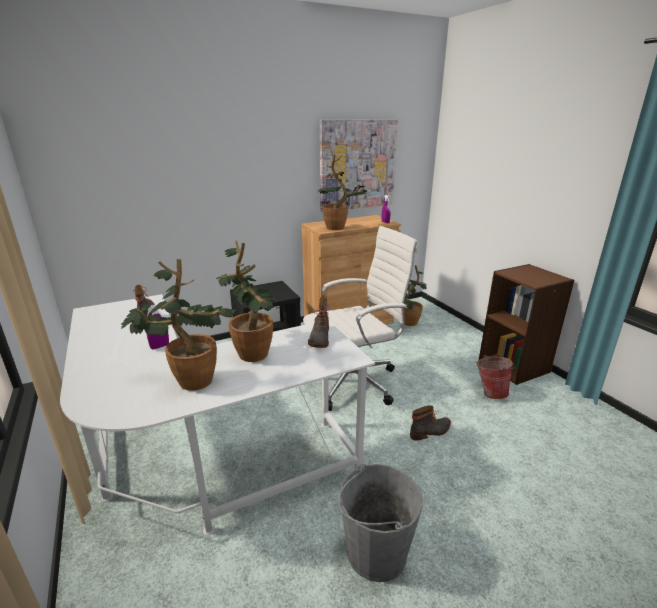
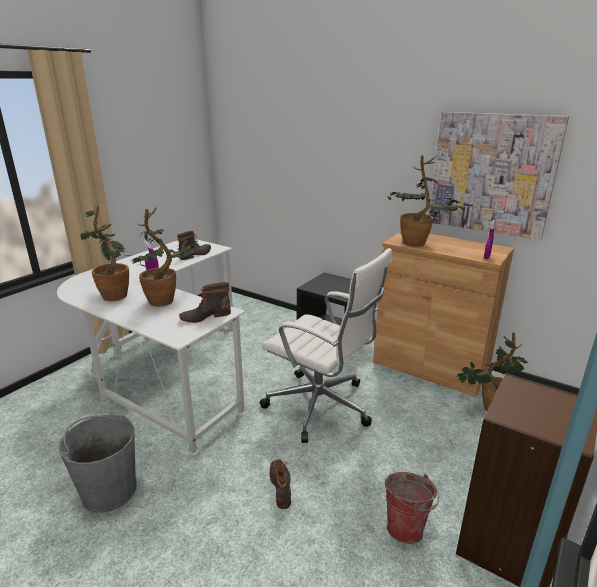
camera: 60 degrees right, 0 degrees up
boot [410,405,451,440] -> boot turned 135 degrees counterclockwise [270,459,291,509]

